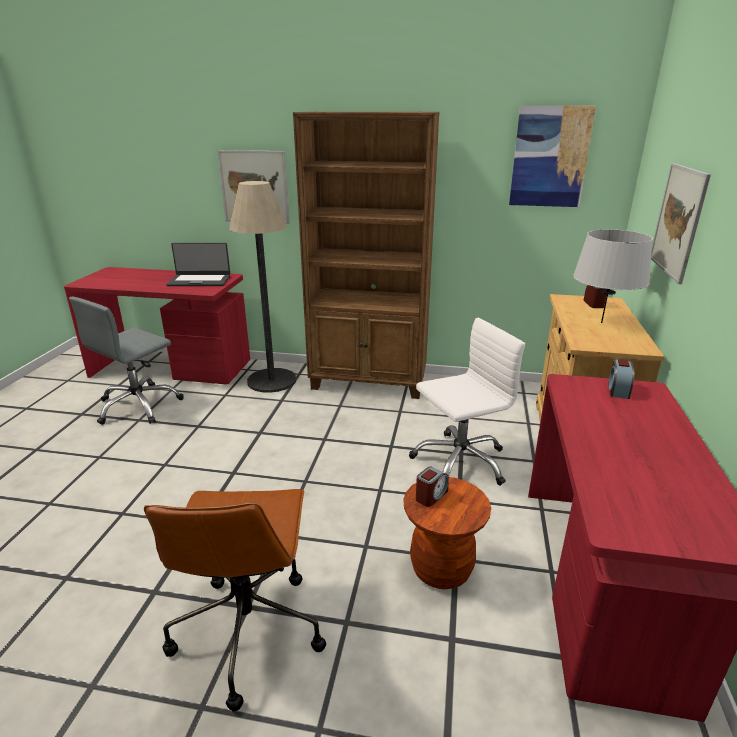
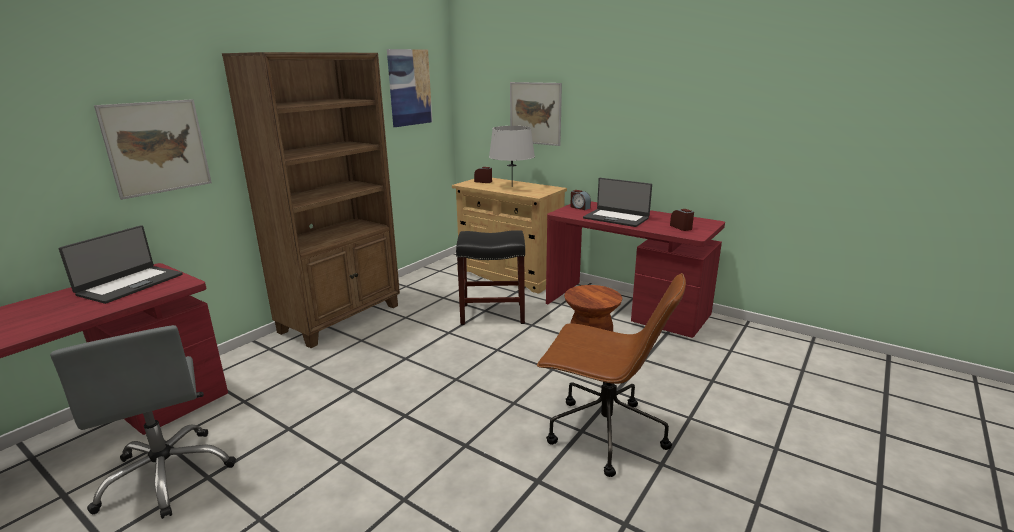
camera: 65 degrees left, 5 degrees down
floor lamp [229,181,296,393] -> none
white office chair [409,318,525,486] -> black stool [456,230,525,325]
alarm clock [416,466,449,507] -> alarm clock moved to [670,209,694,231]
none -> laptop [583,178,652,227]

